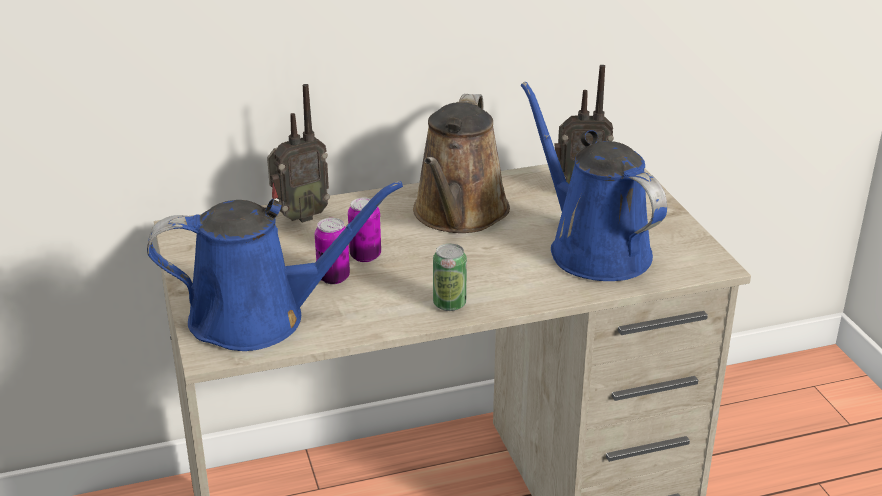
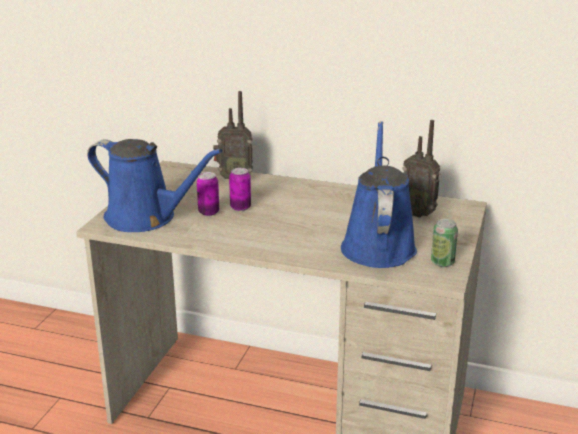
camera: 35 degrees right, 5 degrees down
brown watering can [413,94,510,233] -> none
can [433,244,467,311] -> can moved to [431,219,458,267]

